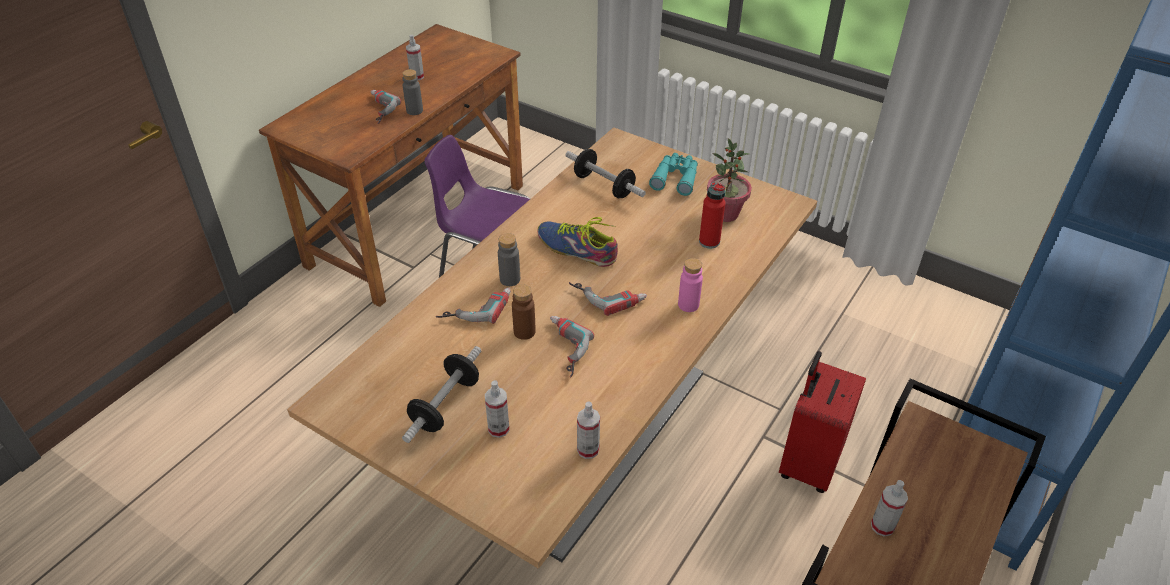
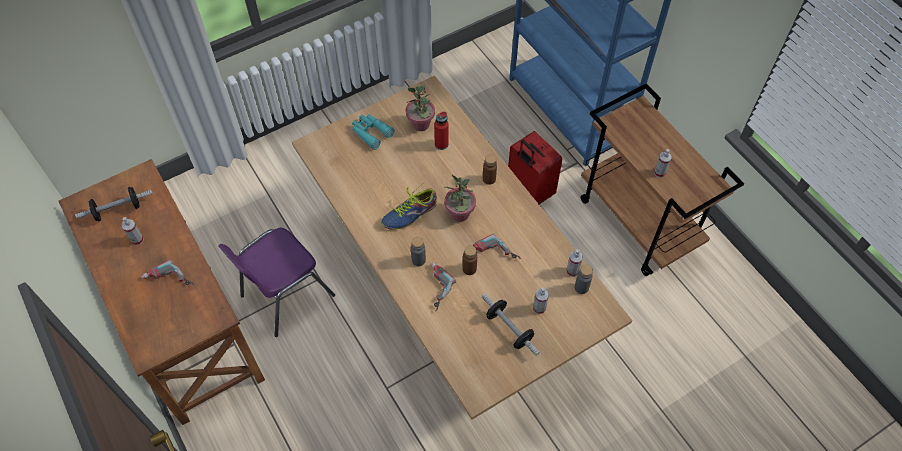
camera: 65 degrees left, 15 degrees up
grey bottle [402,69,423,115] -> grey bottle moved to [575,265,593,294]
dumbbell [565,149,646,198] -> dumbbell moved to [75,187,153,221]
power drill [569,282,647,316] -> potted plant [444,175,476,222]
pink bottle [678,258,703,312] -> brown bottle [483,154,497,185]

